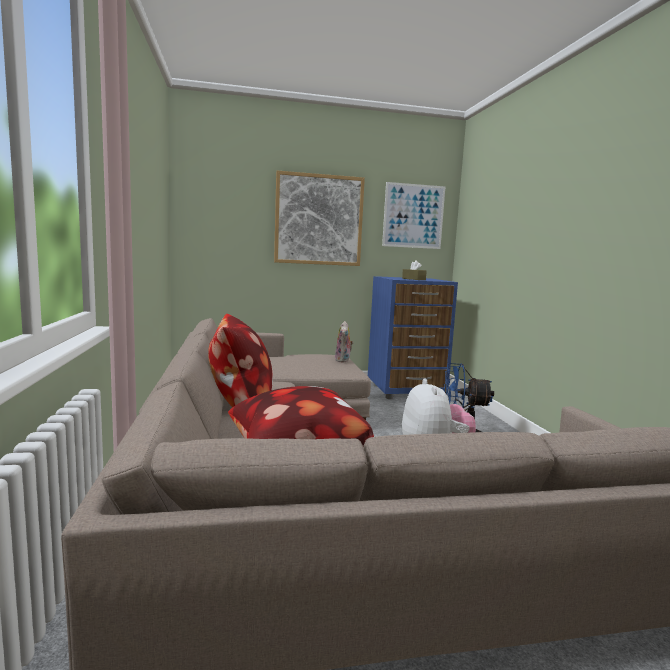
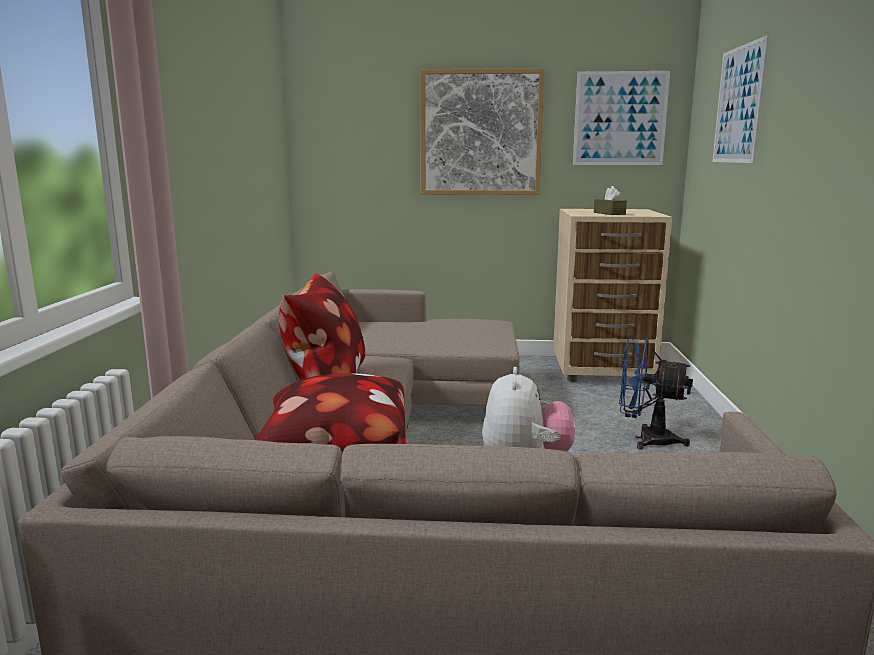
camera: 15 degrees right, 5 degrees up
plush toy [335,321,353,363] -> none
blue dresser [368,276,458,399] -> beige dresser [553,209,672,383]
none -> picture [712,35,770,163]

